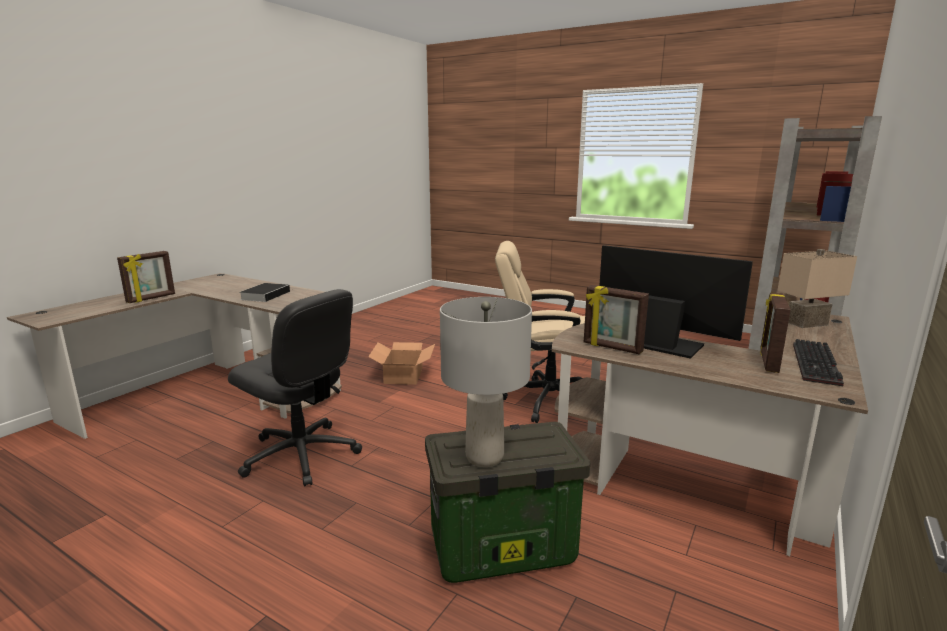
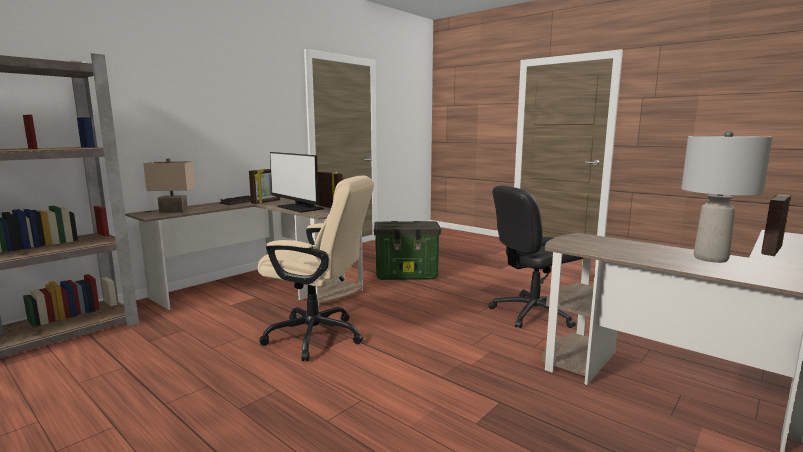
camera: 170 degrees left, 5 degrees down
black office chair [228,289,362,487] -> black office chair turned 60 degrees counterclockwise [488,185,583,328]
book [239,283,290,302] -> none
cardboard box [368,342,435,385] -> none
grey table lamp [440,297,532,467] -> grey table lamp moved to [681,131,772,263]

